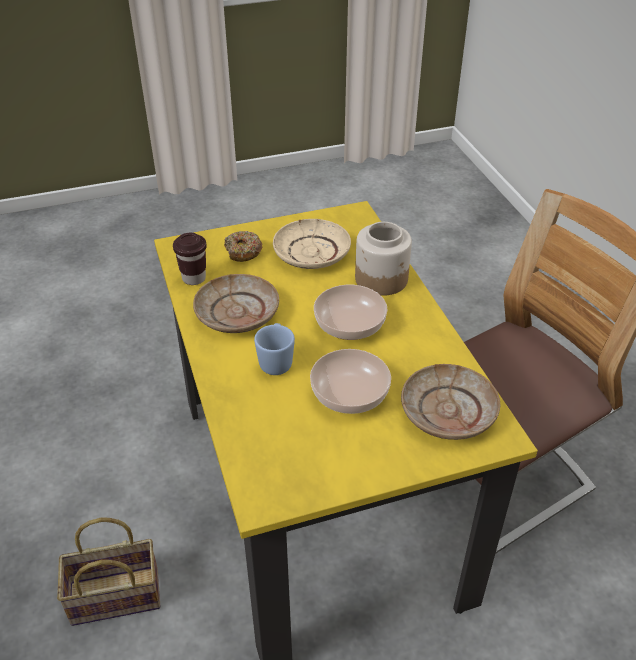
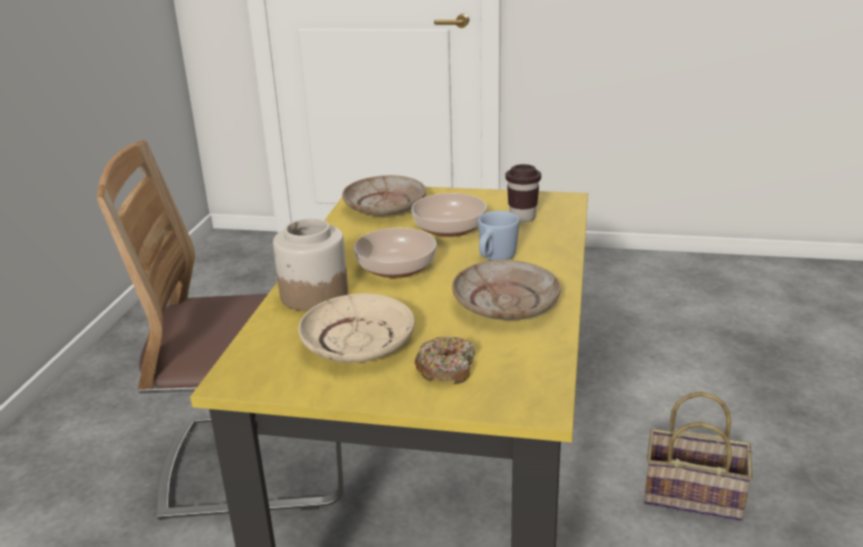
camera: 150 degrees left, 15 degrees down
brown cup [173,233,207,285] -> brown cup moved to [506,164,541,222]

